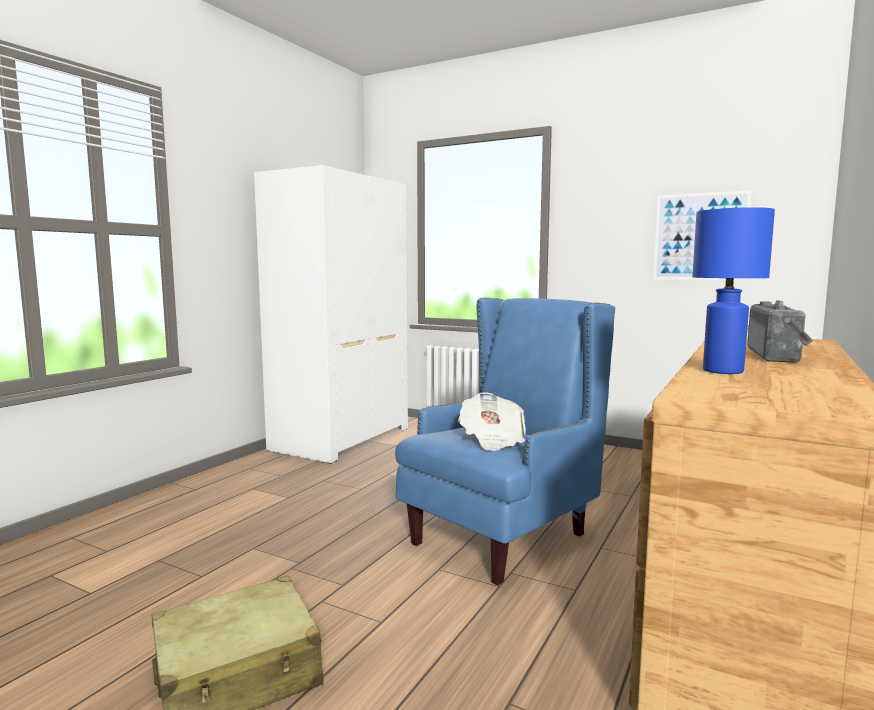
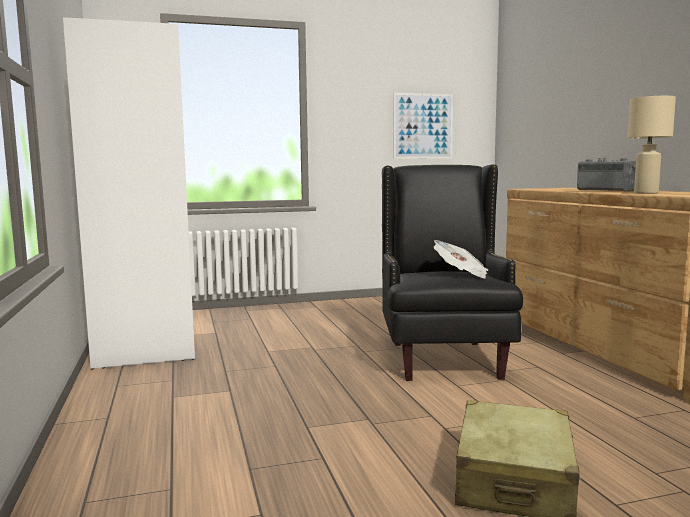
camera: 45 degrees left, 0 degrees up
blue armchair [395,297,615,585] -> black armchair [382,164,523,381]
blue table lamp [692,207,775,374] -> beige table lamp [628,96,676,194]

